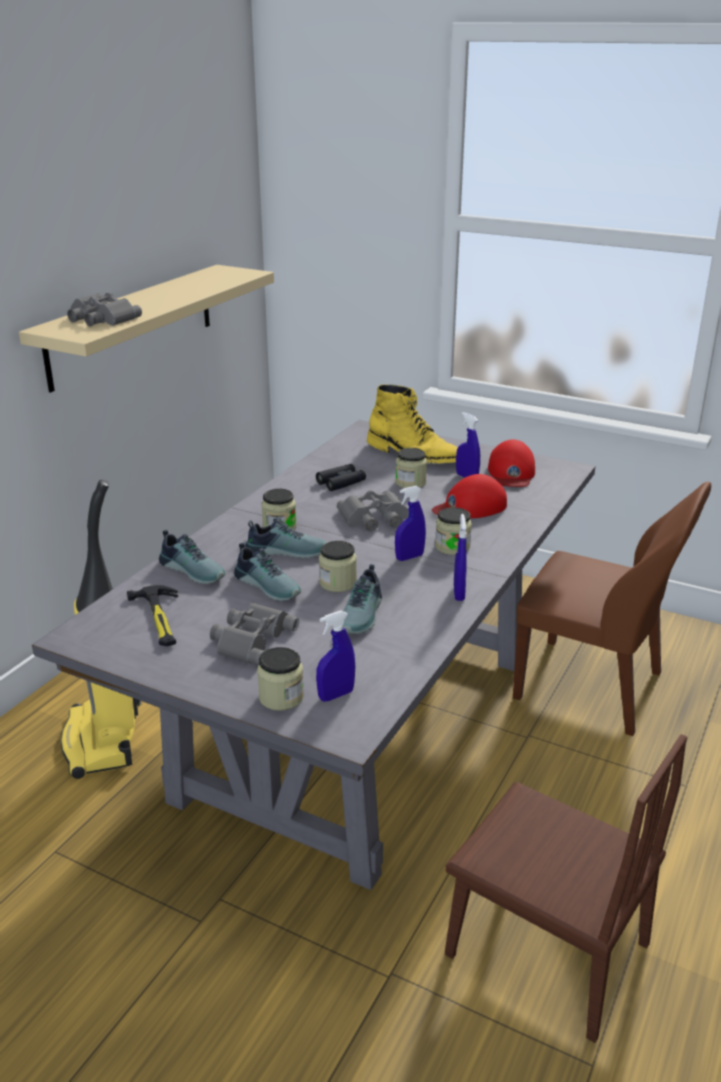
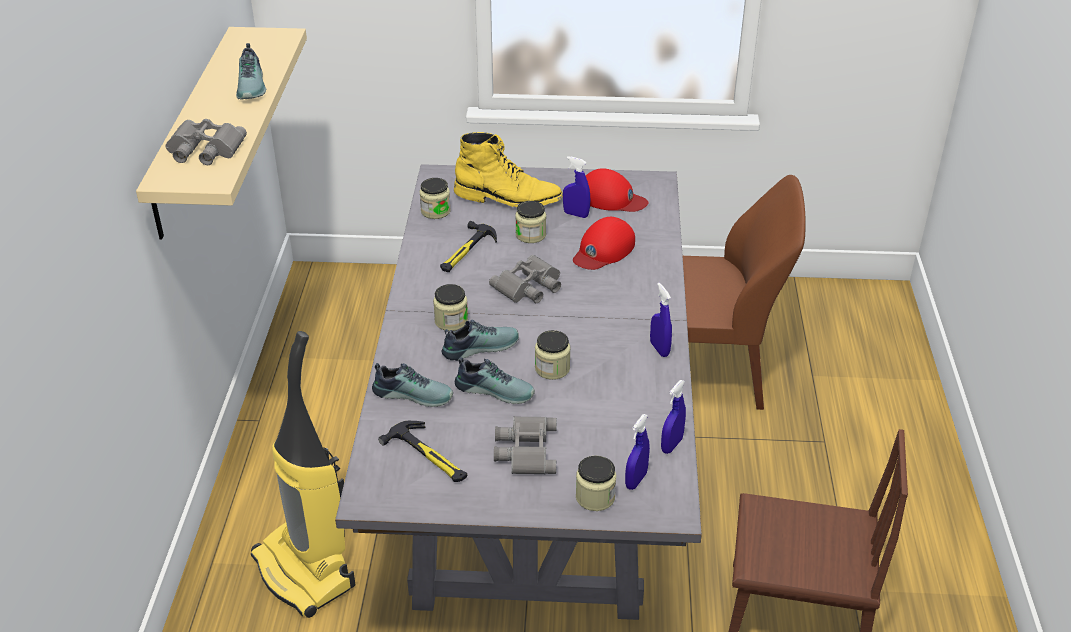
camera: 25 degrees left, 10 degrees up
black binoculars [316,464,366,491] -> hammer [440,221,497,272]
shoe [343,564,382,634] -> shoe moved to [236,43,266,99]
blue spray bottle [395,486,426,561] -> blue spray bottle moved to [661,380,686,454]
jar [435,507,472,555] -> jar moved to [420,178,451,219]
red cap [488,439,535,487] -> red cap turned 45 degrees counterclockwise [586,168,648,212]

